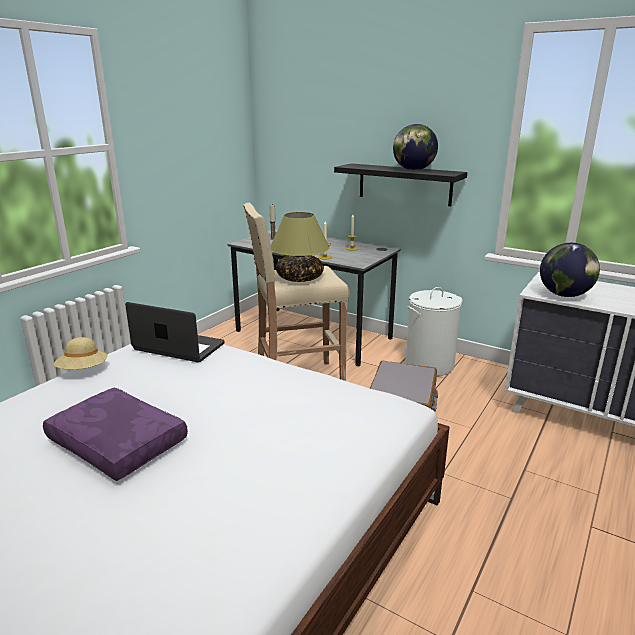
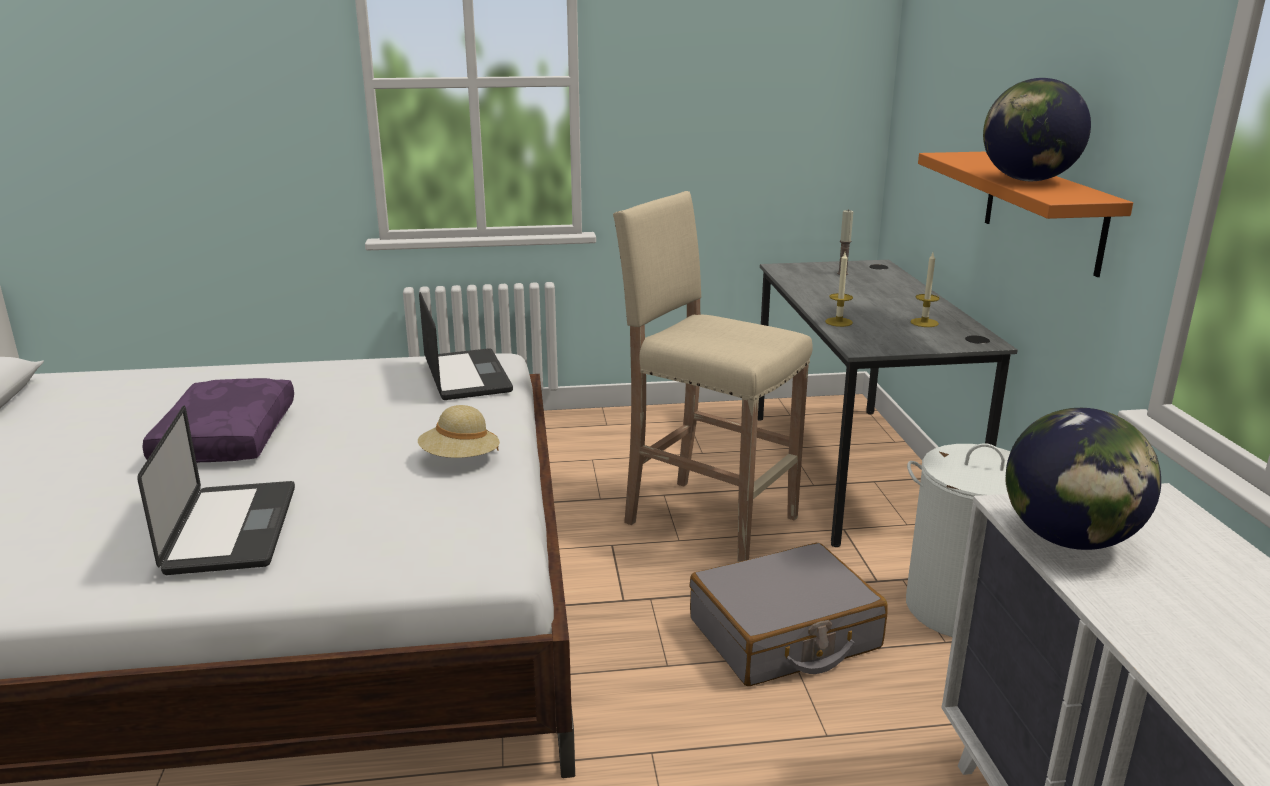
camera: 50 degrees right, 0 degrees up
beige hat [54,337,108,369] -> beige hat moved to [418,405,500,458]
table lamp [271,212,330,282] -> none
black shelf [334,163,467,206] -> orange shelf [918,152,1133,277]
none -> laptop [137,406,295,575]

